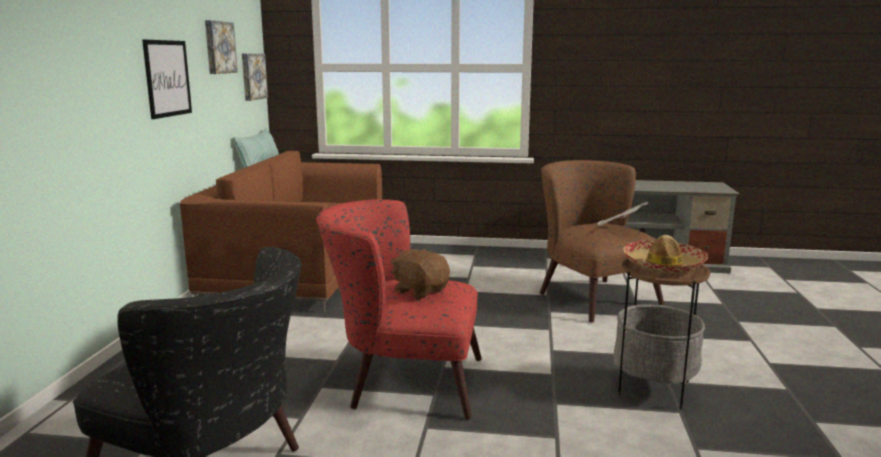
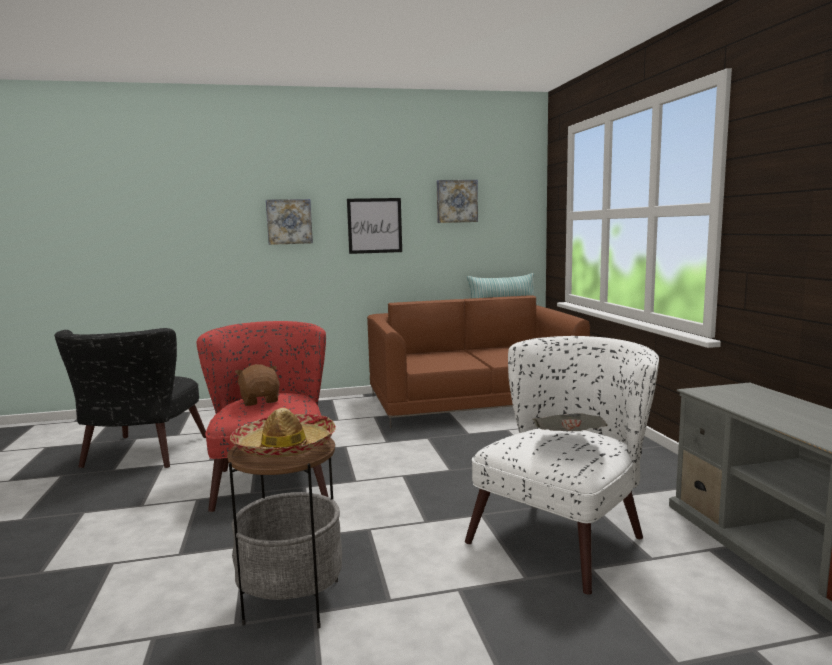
camera: 70 degrees right, 5 degrees down
picture [242,54,268,101] -> picture moved to [266,199,313,245]
brown plush toy [391,249,450,299] -> brown plush toy turned 45 degrees counterclockwise [235,364,280,406]
brown armchair [540,160,665,323] -> white armchair [465,336,659,595]

